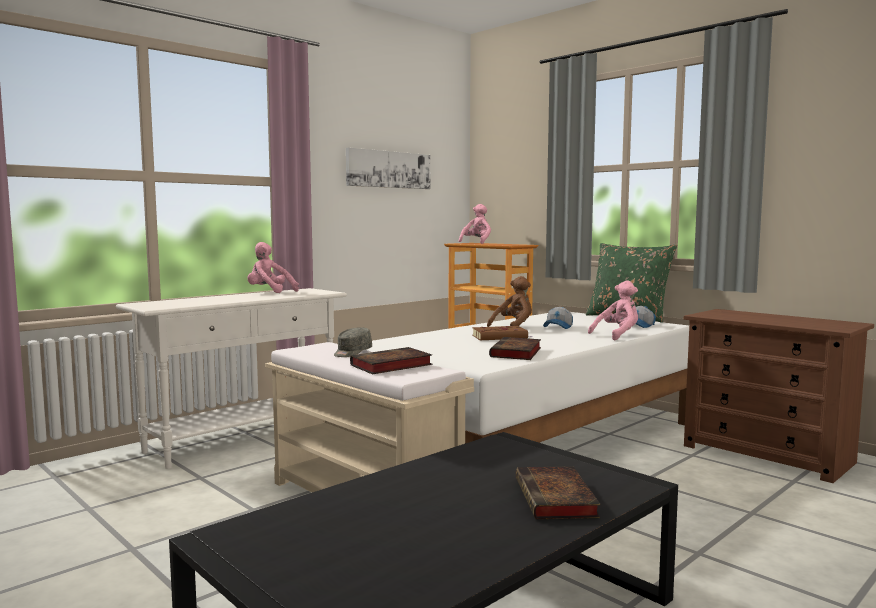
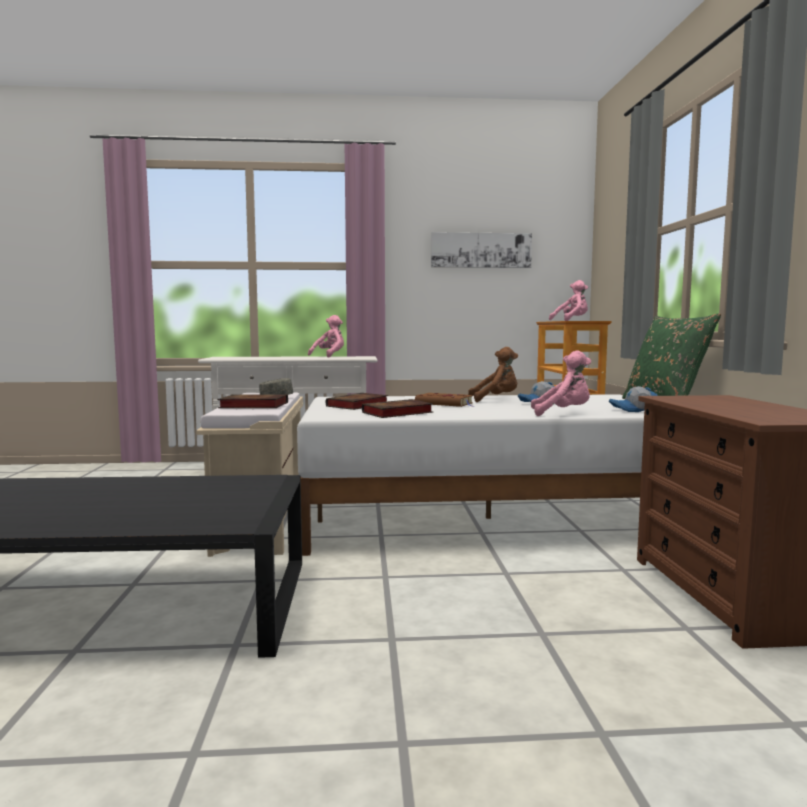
camera: 40 degrees right, 0 degrees up
pink plush toy [248,242,299,293] -> pink plush toy turned 60 degrees clockwise [308,315,344,358]
book [515,466,600,519] -> book moved to [326,393,388,410]

